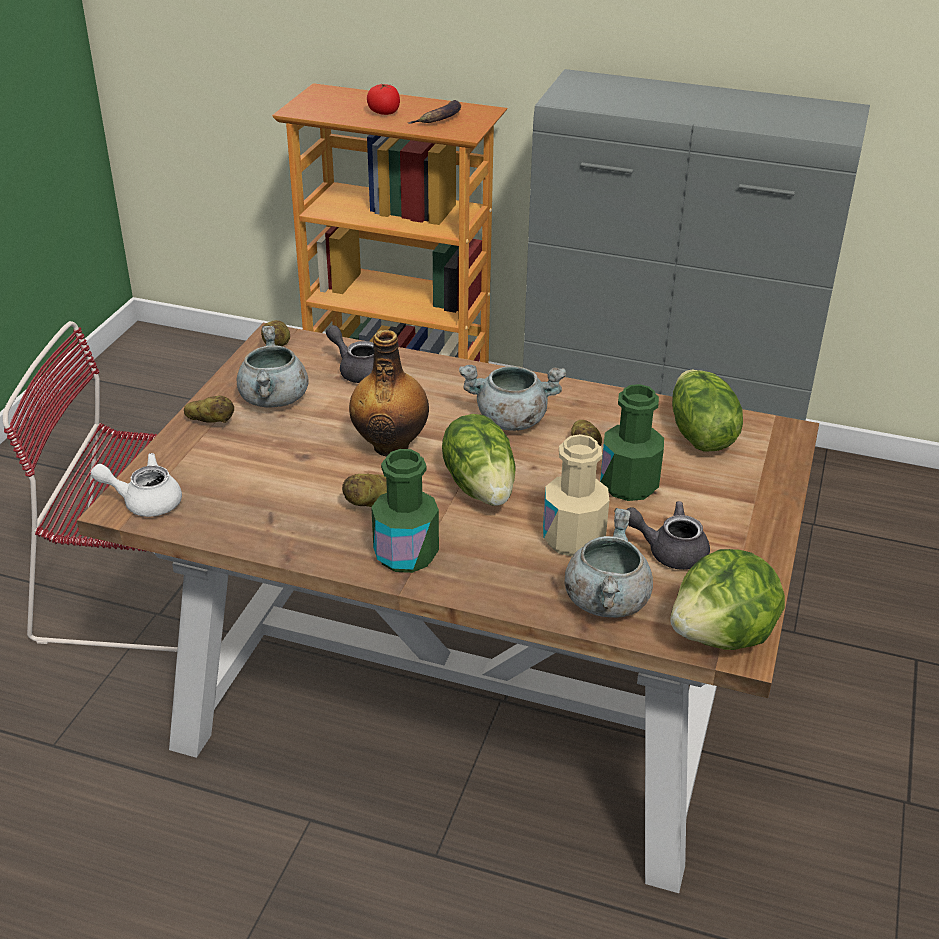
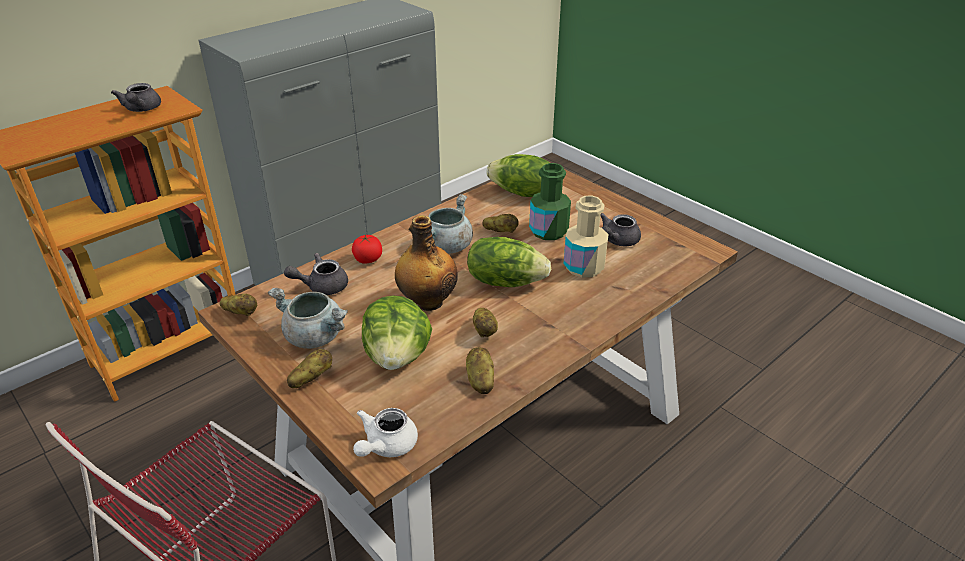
camera: 60 degrees left, 0 degrees up
tomato [367,83,400,115] -> tomato moved to [352,234,382,264]
green bottle [371,449,439,573] -> none
banana [407,100,461,124] -> grey teapot [111,83,161,112]
grey cooking pot [565,508,653,618] -> none
lettuce [670,549,785,650] -> lettuce moved to [362,295,432,370]
none -> potato [466,347,494,394]

